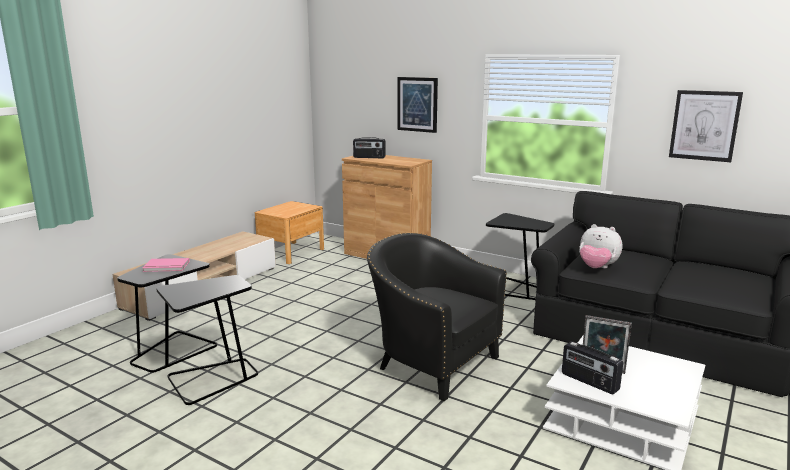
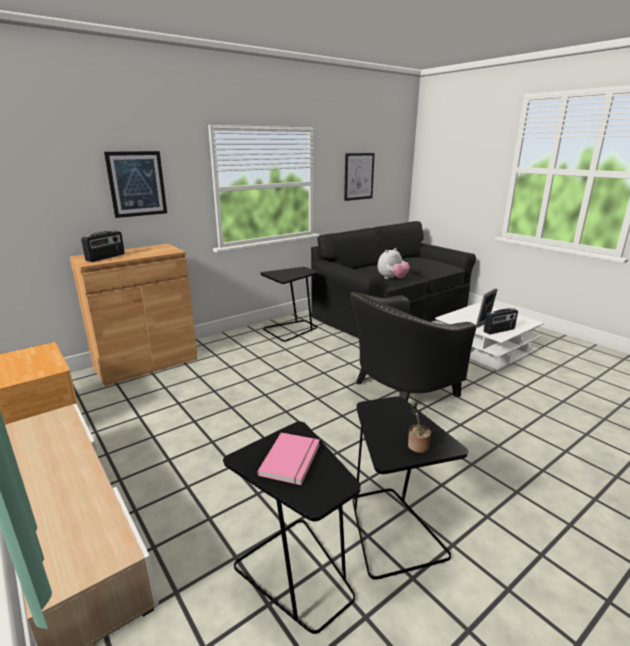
camera: 70 degrees left, 5 degrees up
none -> potted plant [408,401,431,453]

